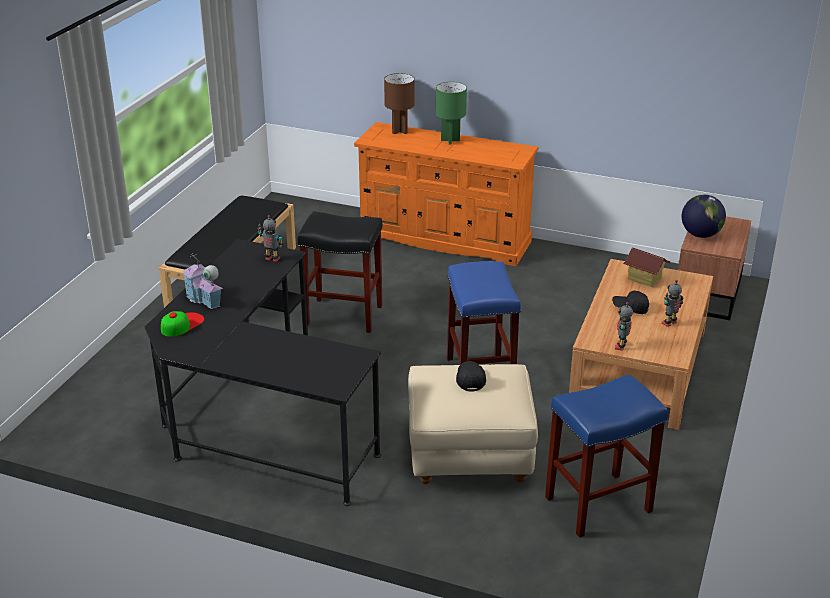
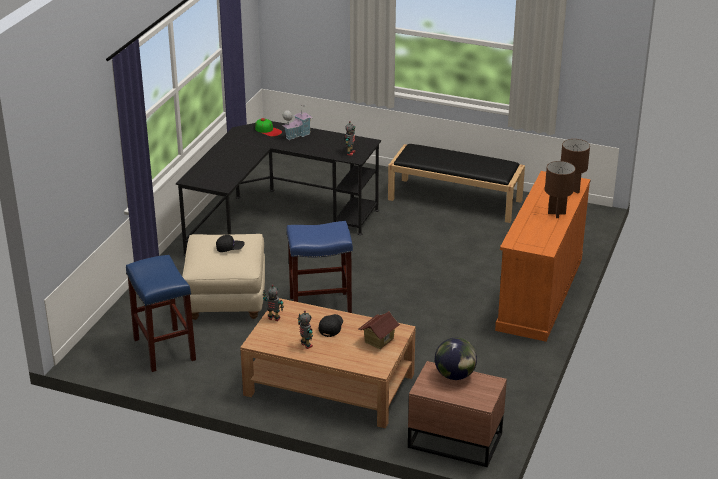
camera: 90 degrees right, 0 degrees up
black stool [298,211,383,333] -> none
green table lamp [436,82,467,144] -> brown table lamp [545,161,575,218]

